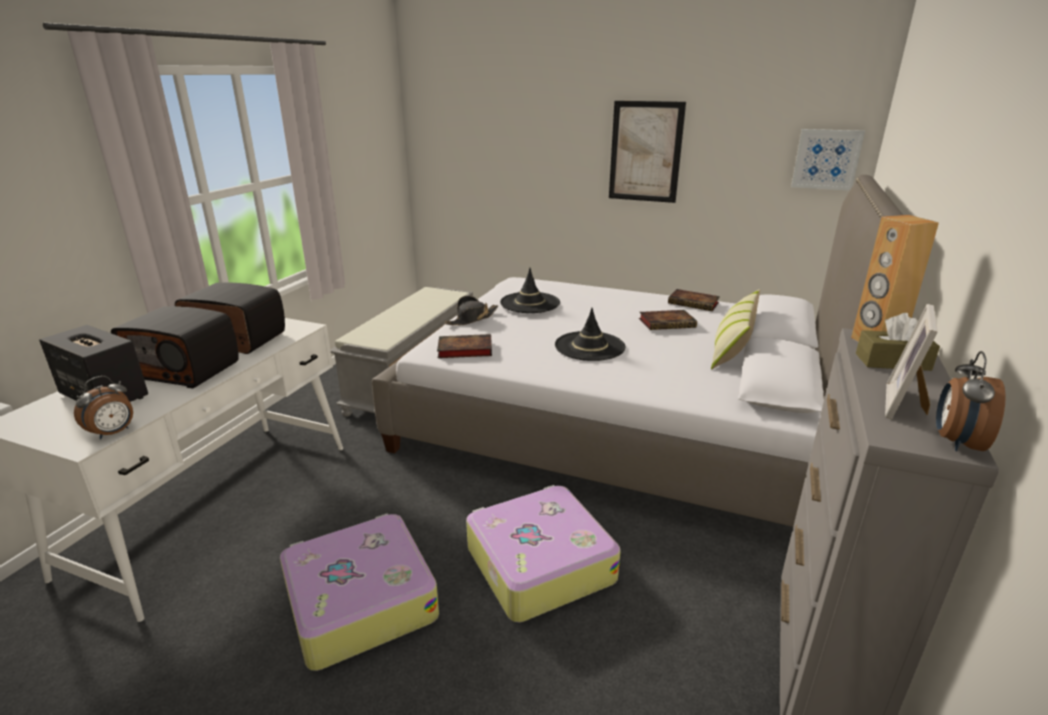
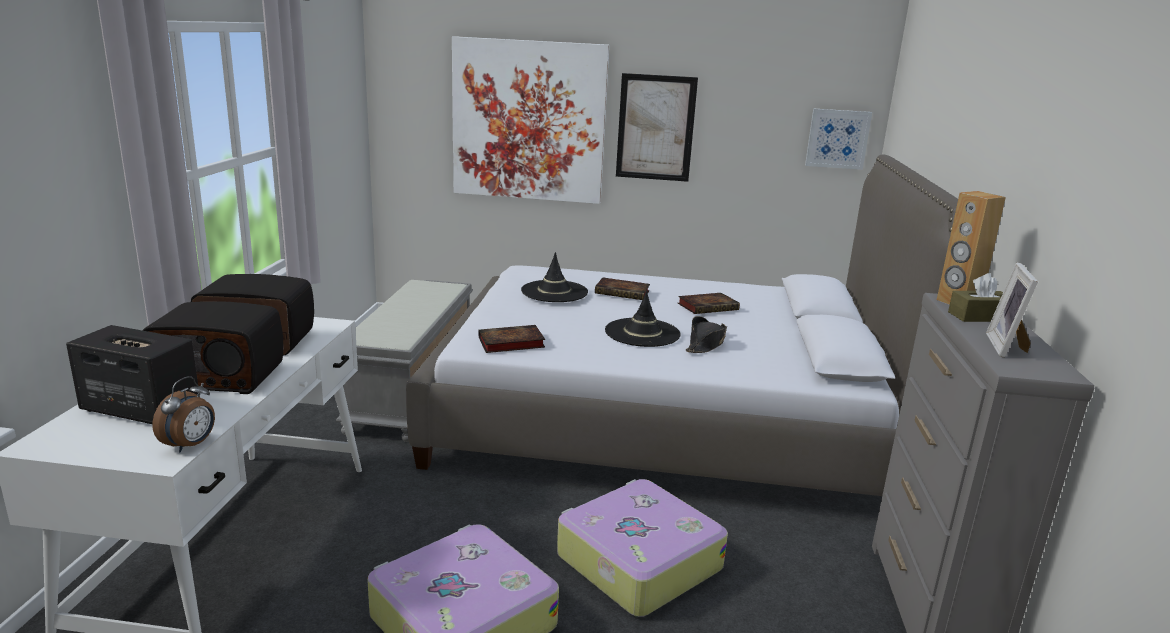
camera: 15 degrees left, 5 degrees down
black hat [445,296,498,325] -> black hat moved to [685,316,727,353]
book [668,289,720,311] -> book moved to [595,277,650,300]
pillow [711,289,760,369] -> none
alarm clock [936,351,1006,451] -> none
none -> picture [452,36,609,204]

